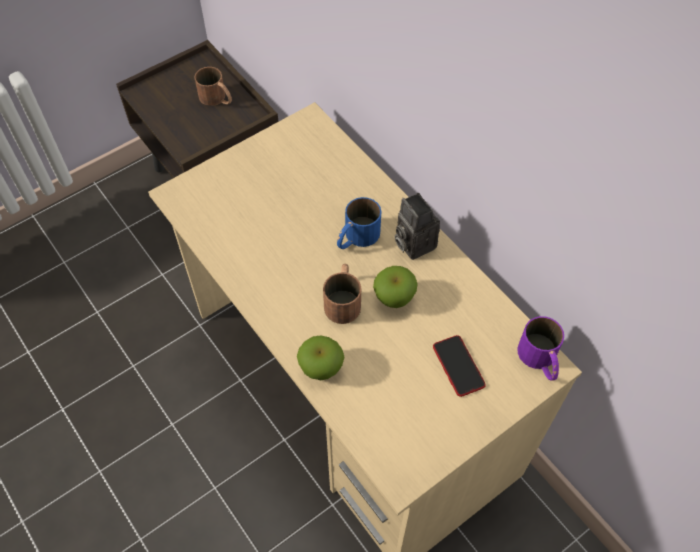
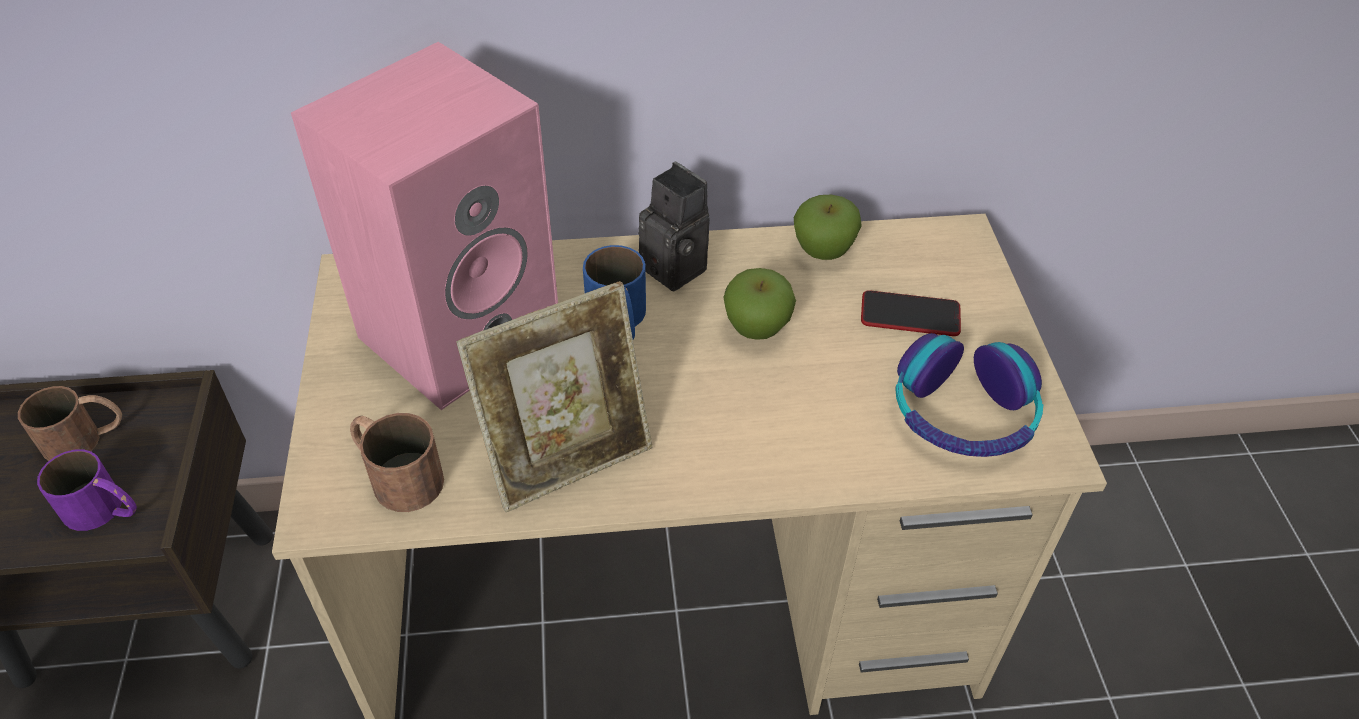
camera: 60 degrees left, 10 degrees down
apple [297,336,344,380] -> apple moved to [794,195,862,260]
brown mug [323,264,361,324] -> brown mug moved to [350,413,444,512]
camera [395,193,440,260] -> camera turned 135 degrees counterclockwise [638,162,710,292]
purple mug [517,316,564,381] -> purple mug moved to [37,449,137,531]
none -> pink speaker [291,42,558,410]
none -> picture frame [456,281,653,512]
none -> headphones [895,333,1043,457]

